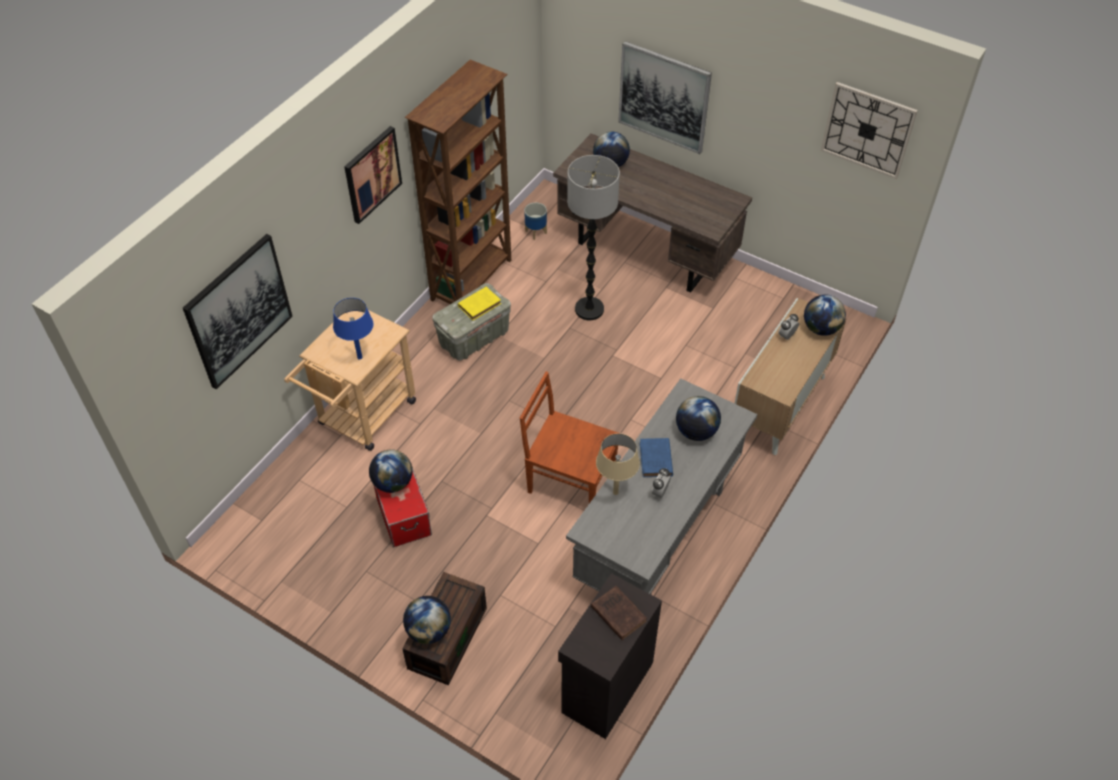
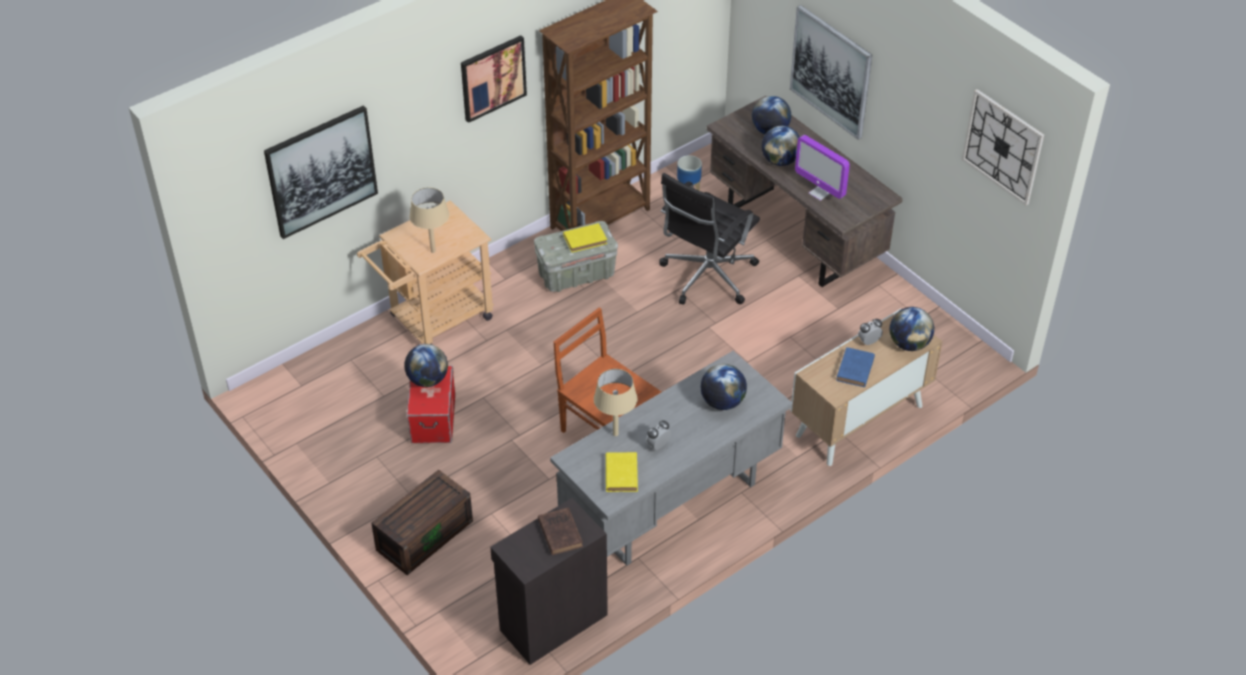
camera: 20 degrees right, 5 degrees down
blue table lamp [333,298,373,359] -> beige table lamp [409,187,449,253]
globe [403,596,451,644] -> globe moved to [761,126,800,166]
floor lamp [567,155,620,320] -> black office chair [659,173,760,305]
blue book [640,438,673,477] -> blue book moved to [836,347,875,387]
none -> yellow book [606,452,638,492]
none -> monitor [795,135,850,201]

